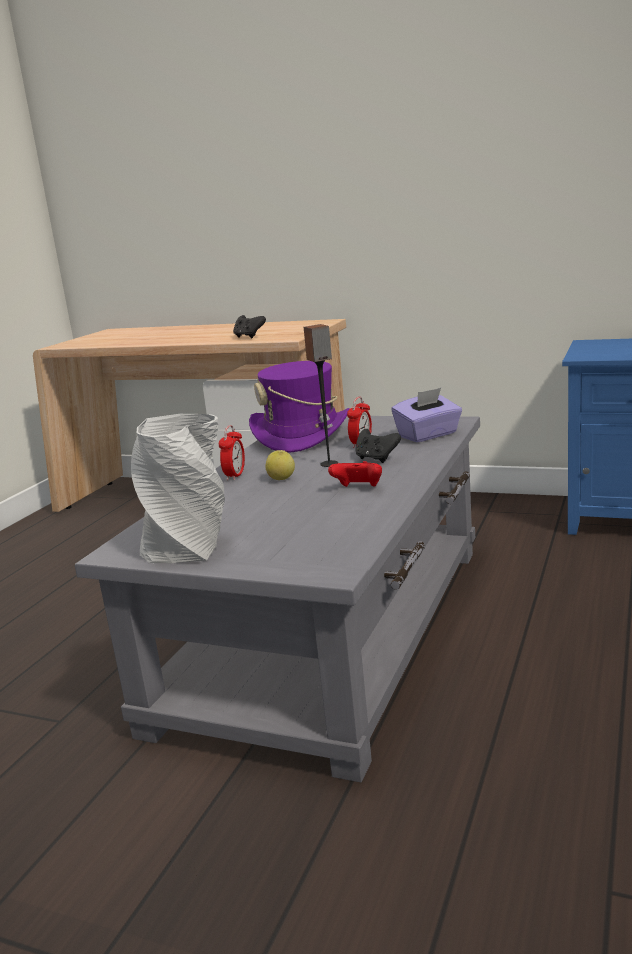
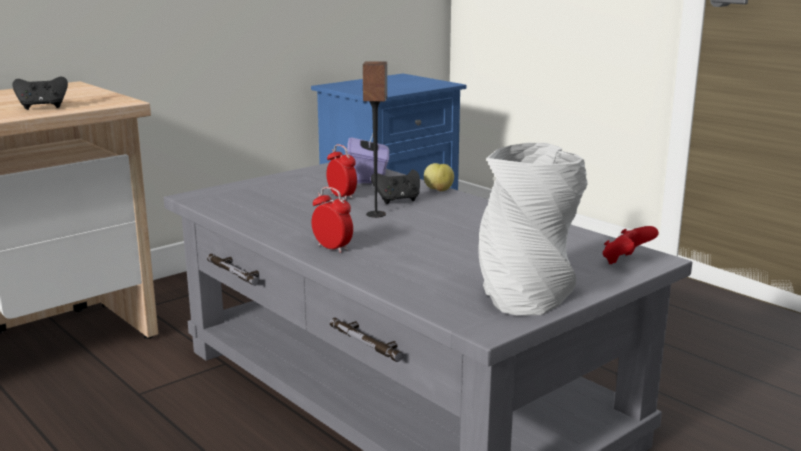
camera: 65 degrees left, 0 degrees up
purple hat [249,361,349,453] -> none
apple [266,450,295,480] -> apple moved to [424,163,454,191]
red game controller [328,461,382,487] -> red game controller moved to [602,226,659,264]

